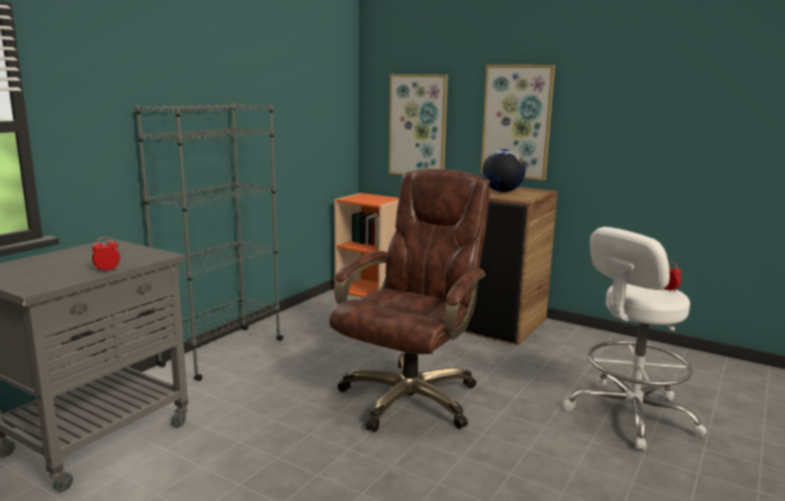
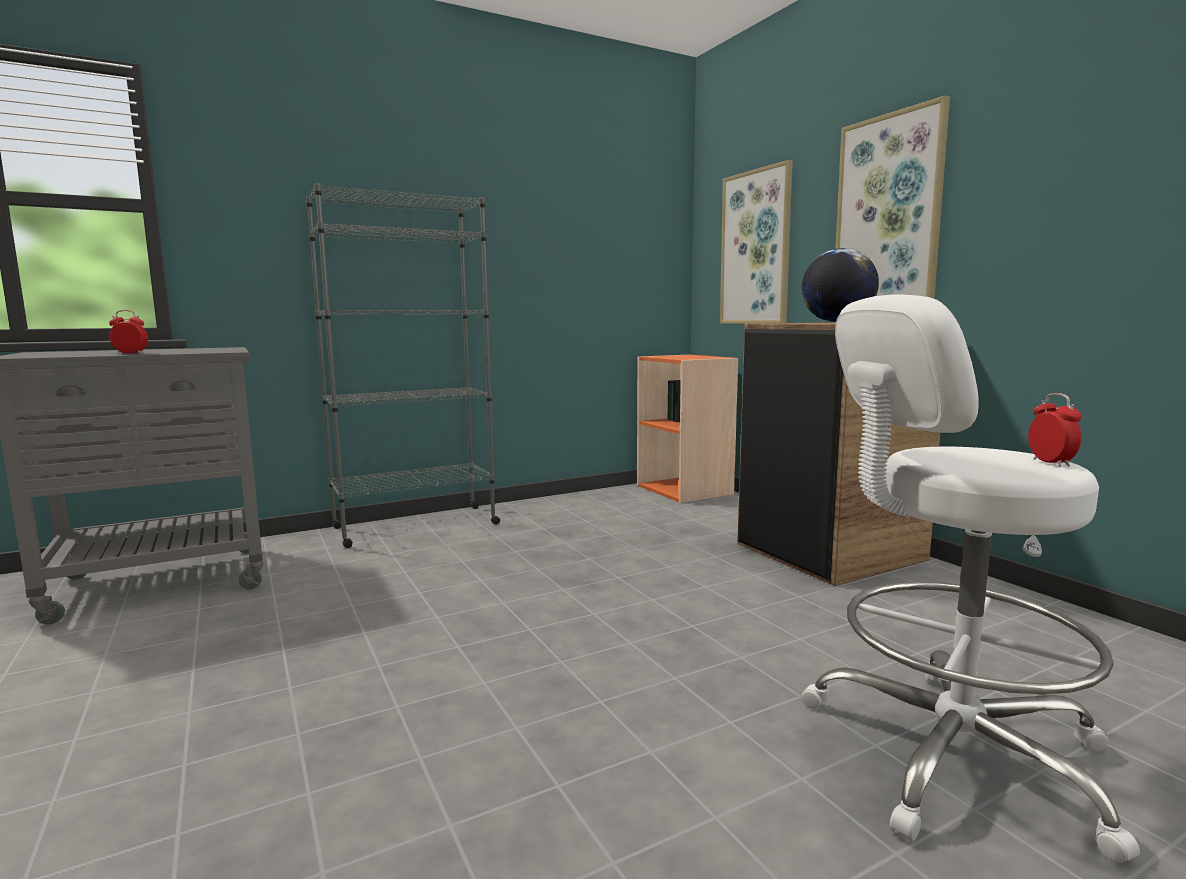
camera: 30 degrees right, 5 degrees down
brown office chair [329,169,490,432] -> none

